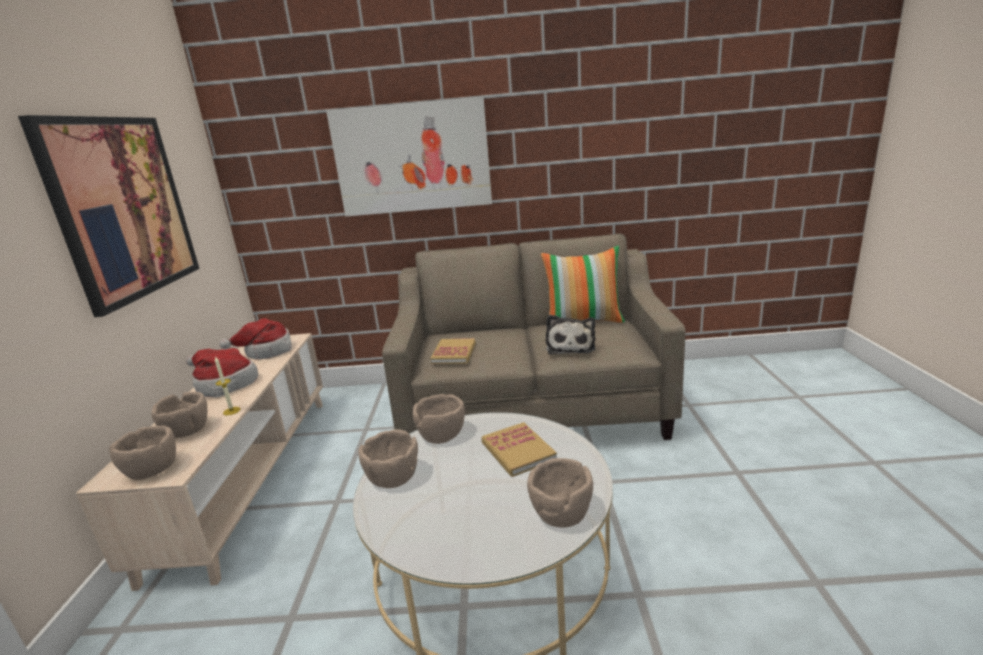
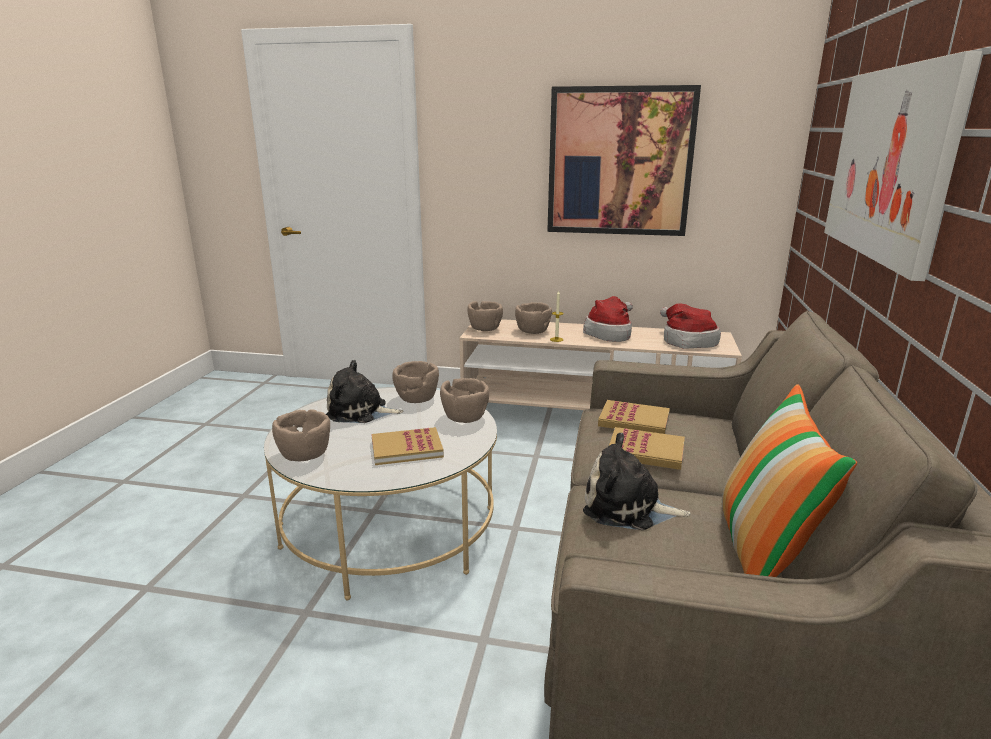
camera: 100 degrees right, 0 degrees up
none -> plush toy [326,360,404,423]
none -> book [609,427,685,470]

